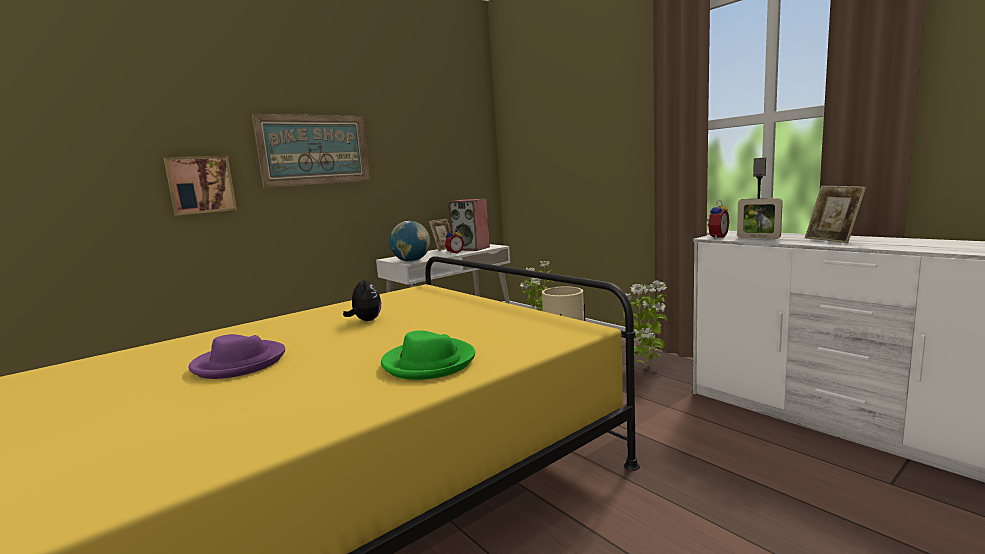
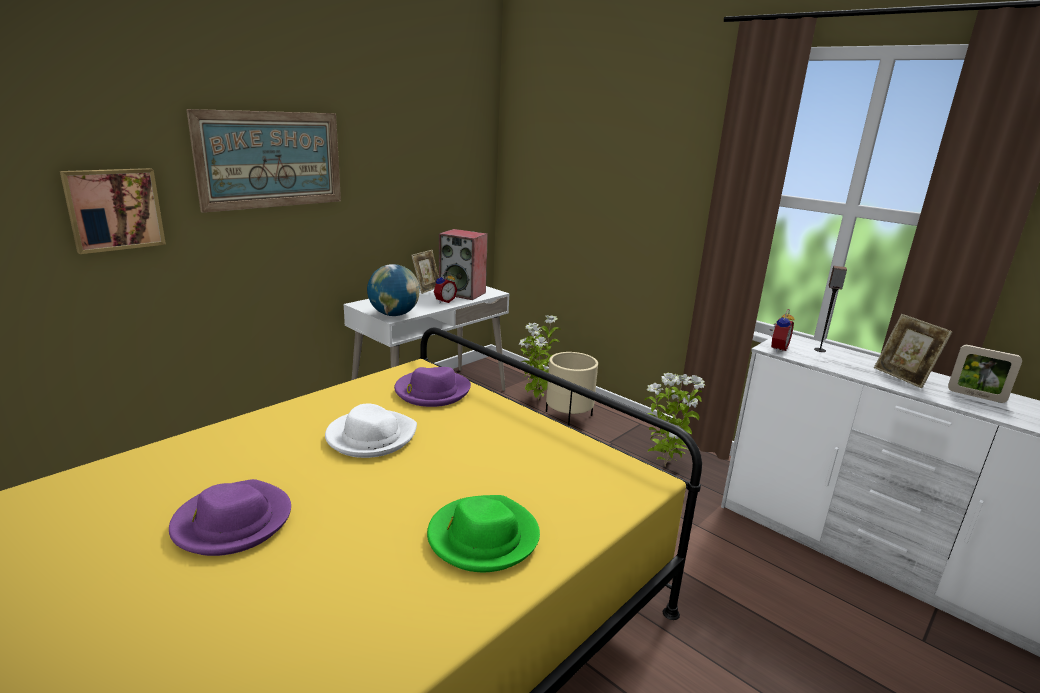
camera: 10 degrees left, 10 degrees up
plush toy [343,276,381,321] -> white hat [325,404,417,458]
picture frame [737,198,783,239] -> picture frame moved to [948,345,1022,403]
none -> purple hat [394,367,471,407]

